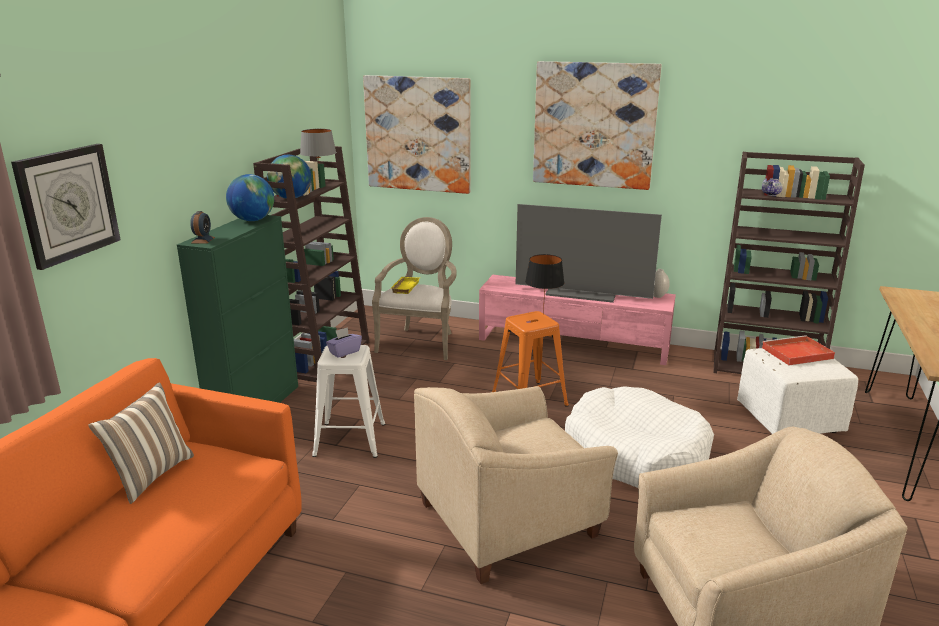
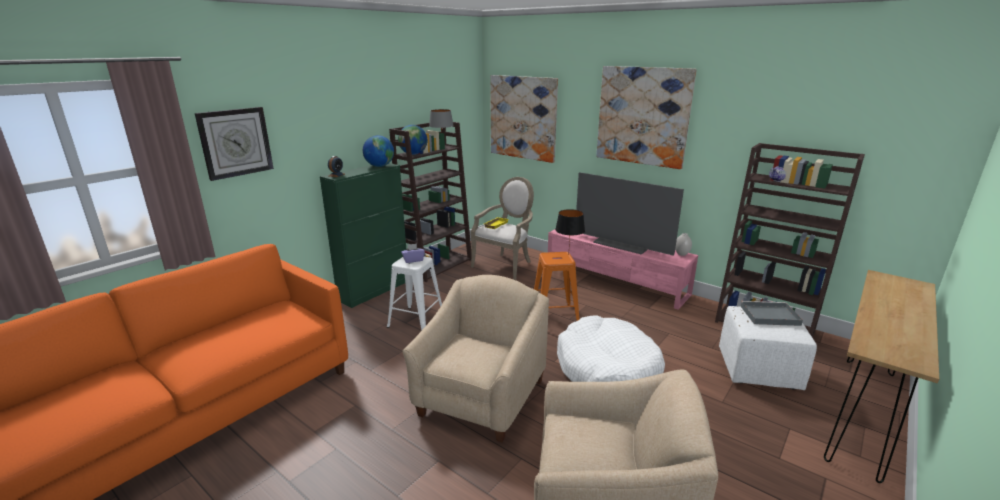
camera: 20 degrees right, 0 degrees up
pillow [88,383,194,504] -> none
beige armchair [414,386,618,584] -> beige armchair turned 120 degrees clockwise [402,275,549,442]
red tray [762,335,835,365] -> grey tray [741,301,803,326]

